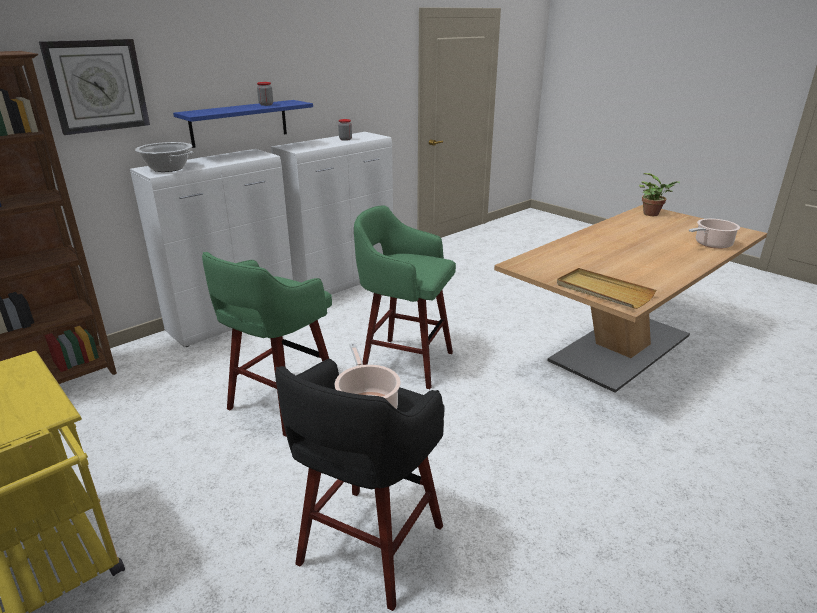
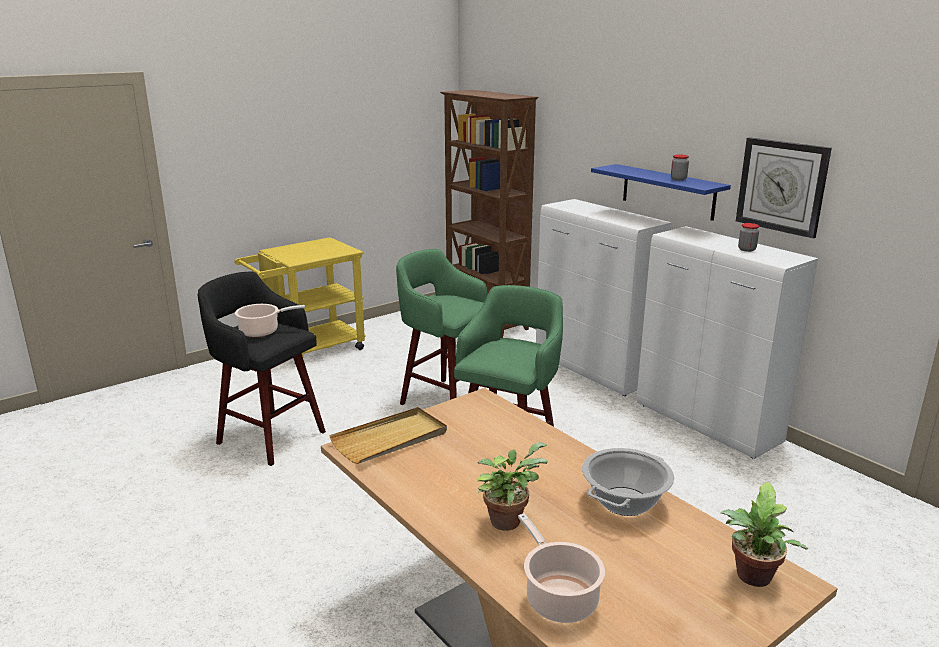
camera: 95 degrees right, 5 degrees down
wall clock [39,39,150,135] -> wall clock moved to [736,137,832,239]
cooking pot [135,142,193,172] -> cooking pot moved to [582,448,674,516]
none -> potted plant [477,442,547,531]

